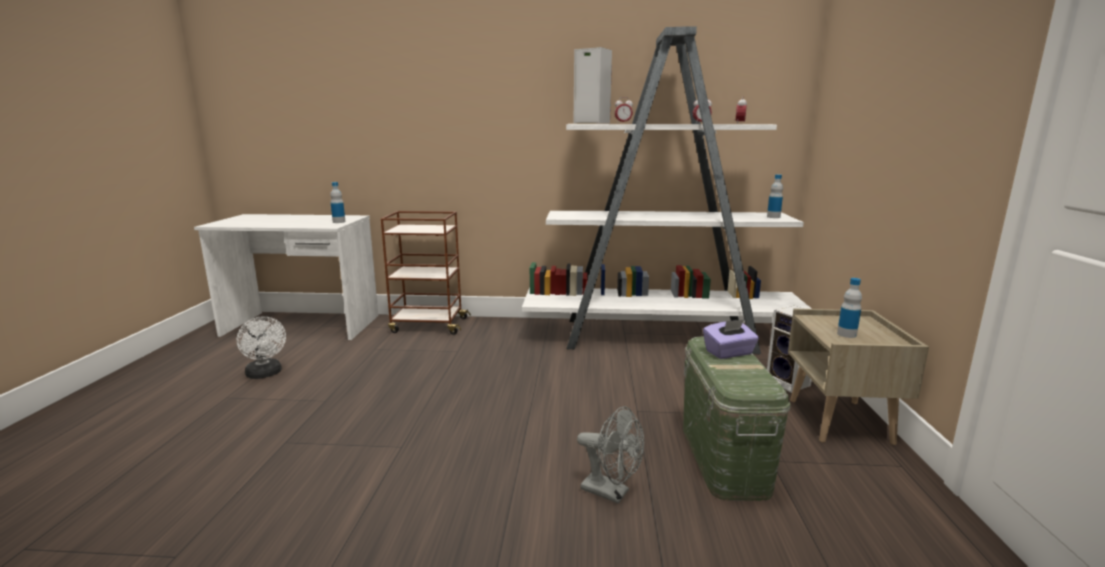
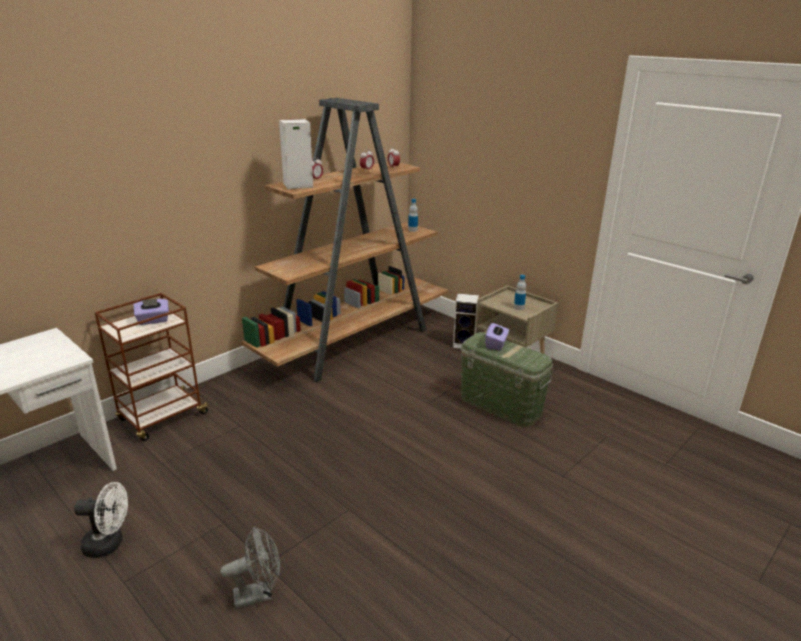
camera: 50 degrees left, 10 degrees up
bottle [330,182,345,223] -> none
white bookcase [522,26,812,355] -> brown bookcase [242,98,448,382]
grey fan [577,406,644,504] -> grey fan moved to [220,526,280,609]
none -> purple tissue box [133,299,169,325]

